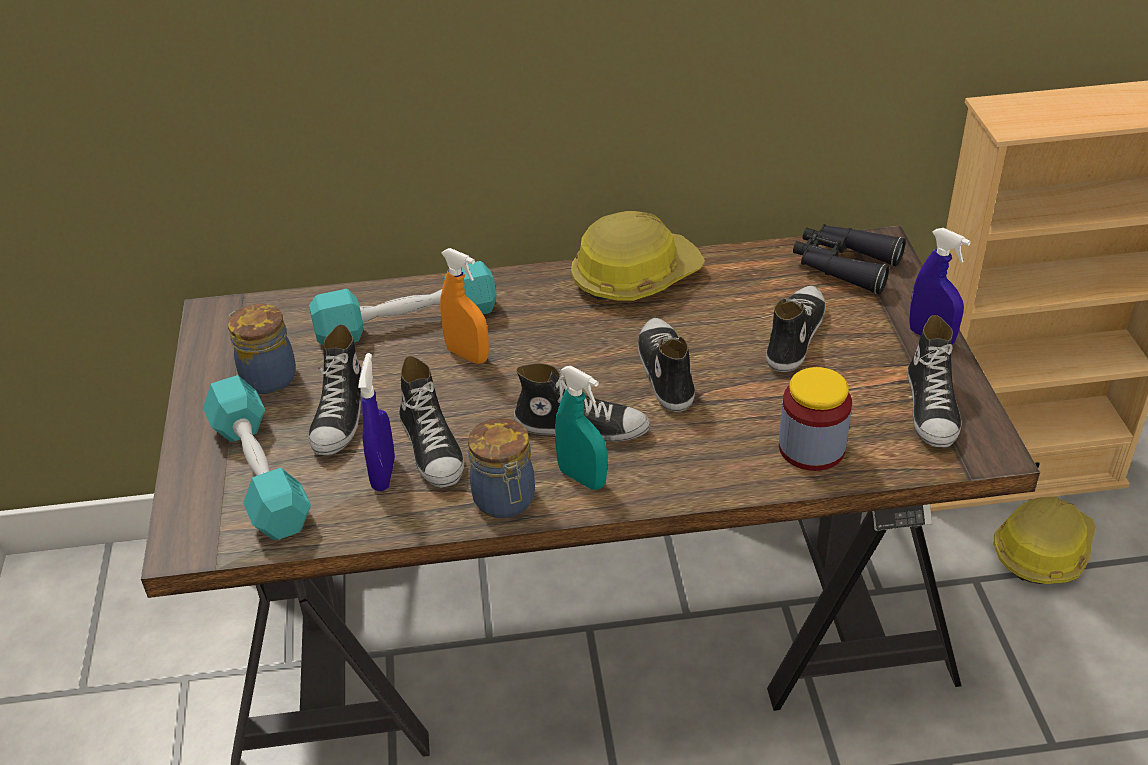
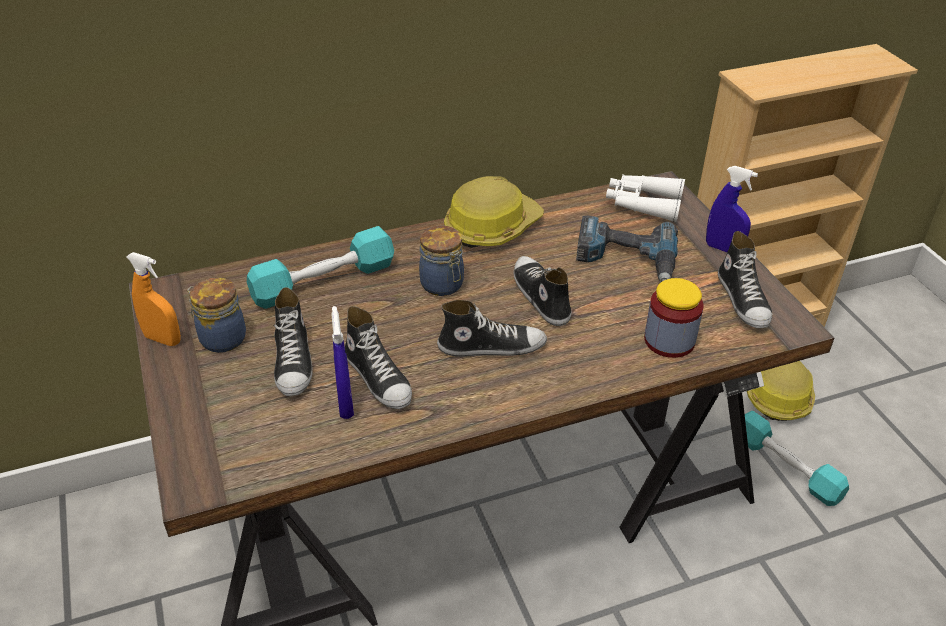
camera: 15 degrees left, 0 degrees up
turquoise dumbbell [203,375,311,540] -> turquoise dumbbell moved to [745,411,849,506]
orange spray bottle [440,248,489,364] -> orange spray bottle moved to [126,252,181,346]
jar [468,418,535,518] -> jar moved to [419,225,464,296]
turquoise spray bottle [555,366,607,490] -> none
shoe [766,286,826,372] -> power drill [576,216,678,282]
black binoculars [793,224,906,295] -> white binoculars [606,174,685,222]

